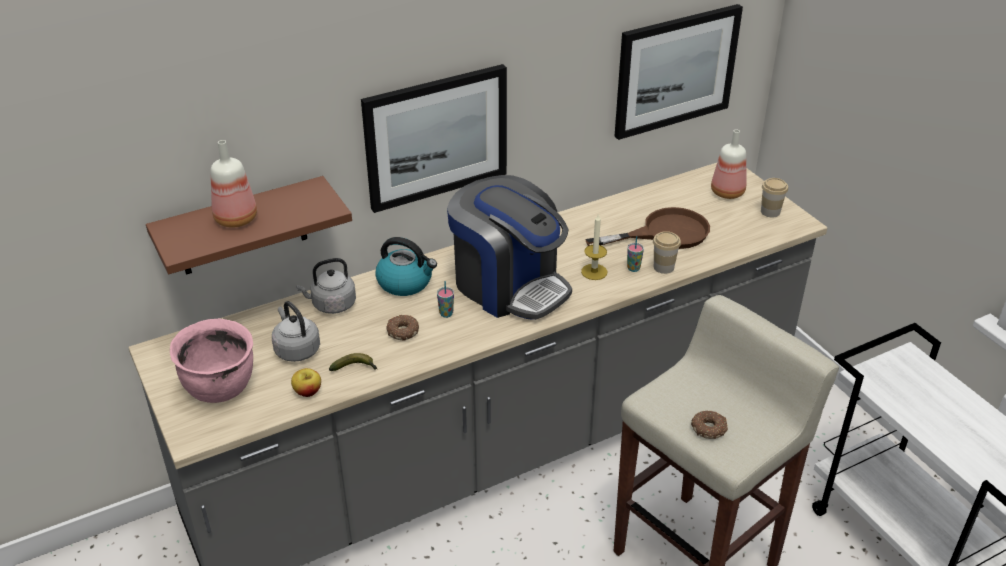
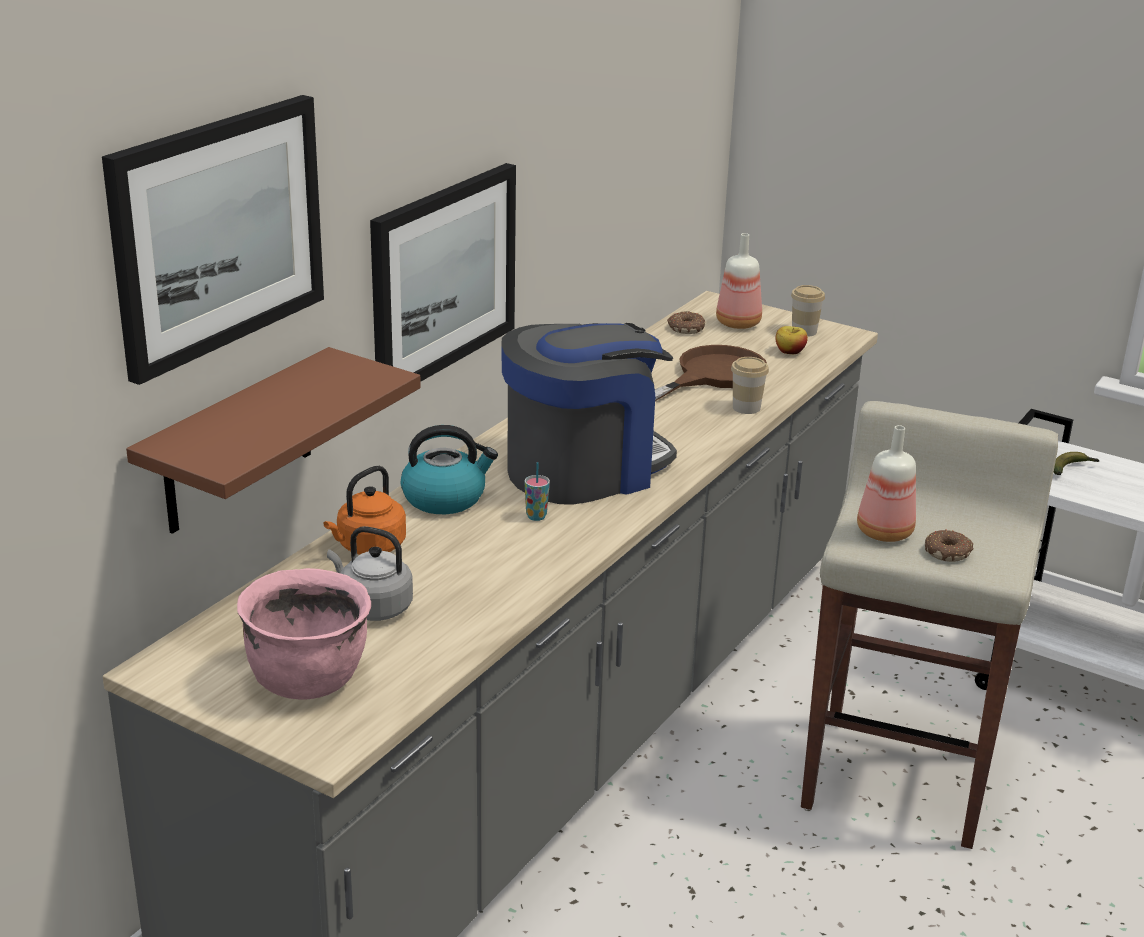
camera: 30 degrees left, 10 degrees down
bottle [211,140,257,228] -> bottle moved to [857,425,916,542]
apple [291,368,321,397] -> apple moved to [776,326,808,354]
grey kettle [296,258,356,314] -> orange kettle [323,466,406,555]
banana [329,353,377,371] -> banana moved to [1054,452,1099,475]
donut [386,315,419,341] -> donut moved to [667,311,705,334]
coffee machine [447,175,572,320] -> coffee machine turned 45 degrees counterclockwise [501,323,677,505]
candle [581,214,607,280] -> none
picture [614,4,743,140] -> picture moved to [102,95,324,385]
cup [627,236,644,272] -> none

